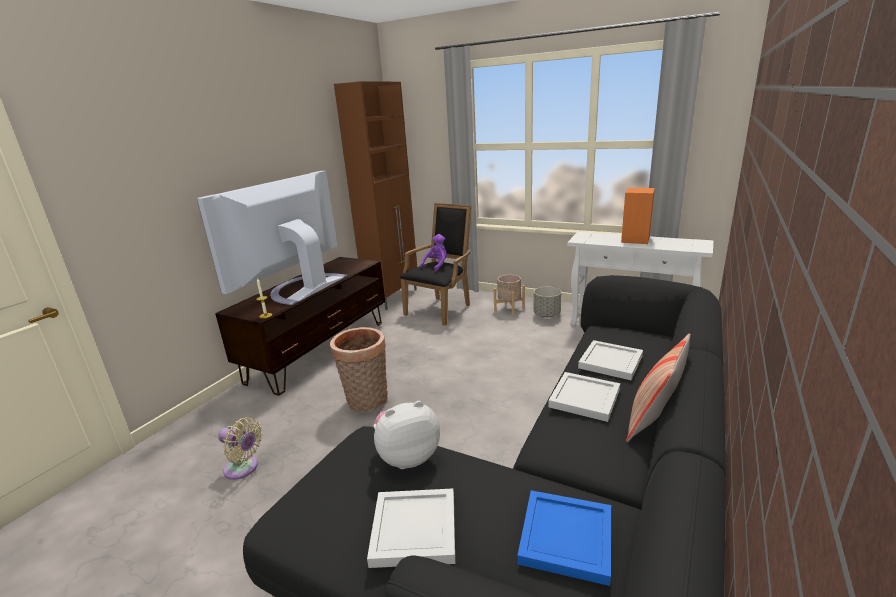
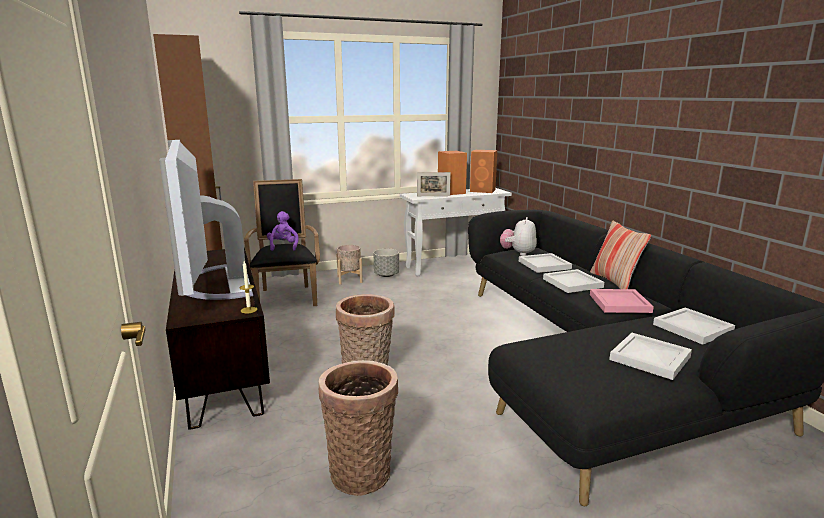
camera: 50 degrees left, 5 degrees down
beige fan [218,417,262,480] -> basket [319,360,398,496]
plush toy [374,401,440,469] -> plush toy moved to [500,217,537,256]
blue tray [517,490,611,586] -> white tray [653,307,735,345]
none -> picture frame [417,172,451,196]
none -> orange speaker [470,150,497,193]
none -> pink tray [590,289,654,313]

